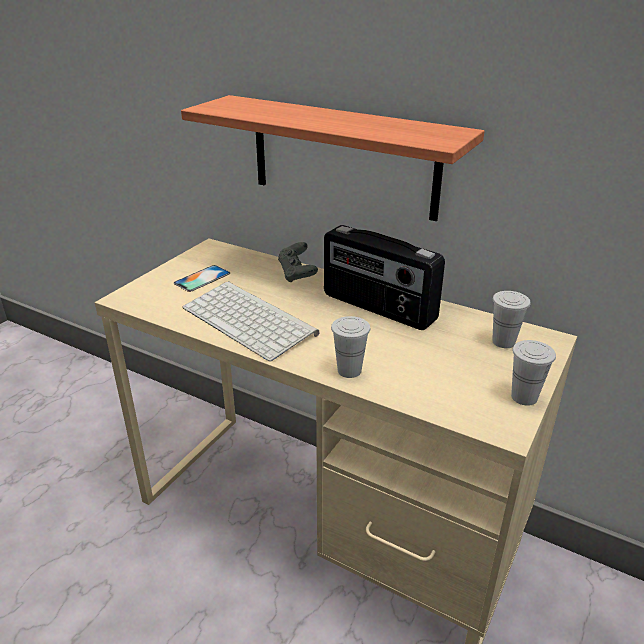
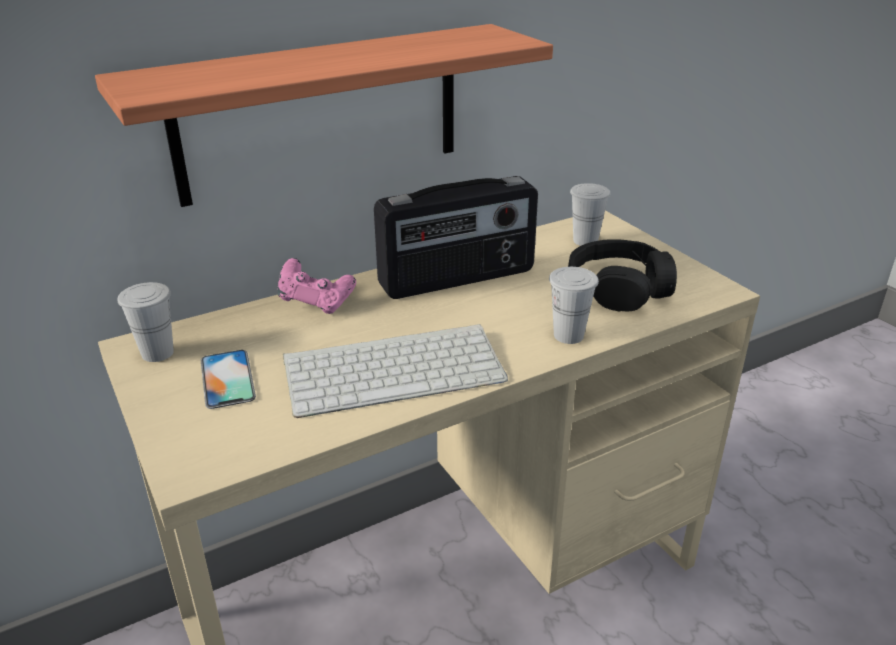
camera: 60 degrees left, 0 degrees up
grey game controller [278,242,318,282] -> pink game controller [277,258,356,314]
white cup [511,340,556,406] -> white cup moved to [117,282,174,362]
none -> black headphones [568,239,677,311]

